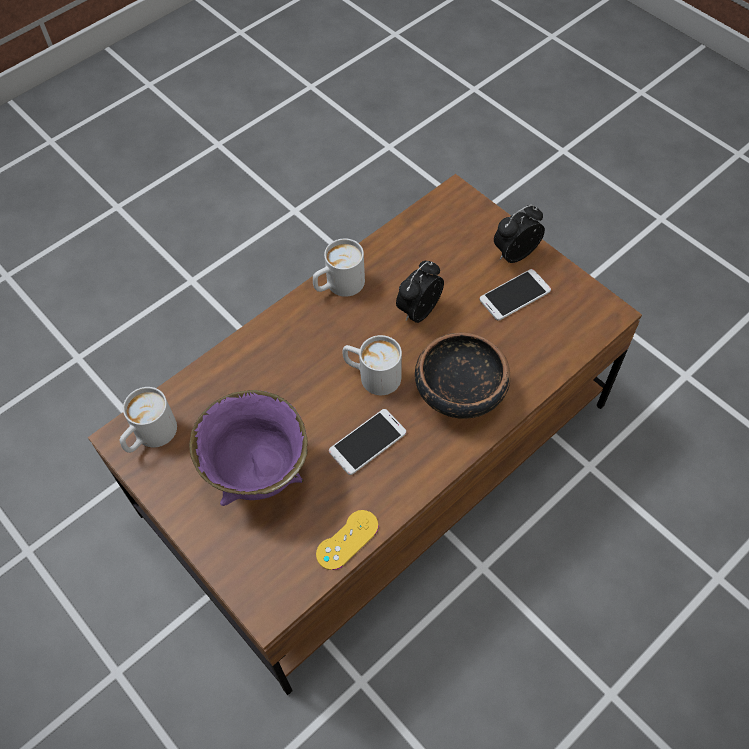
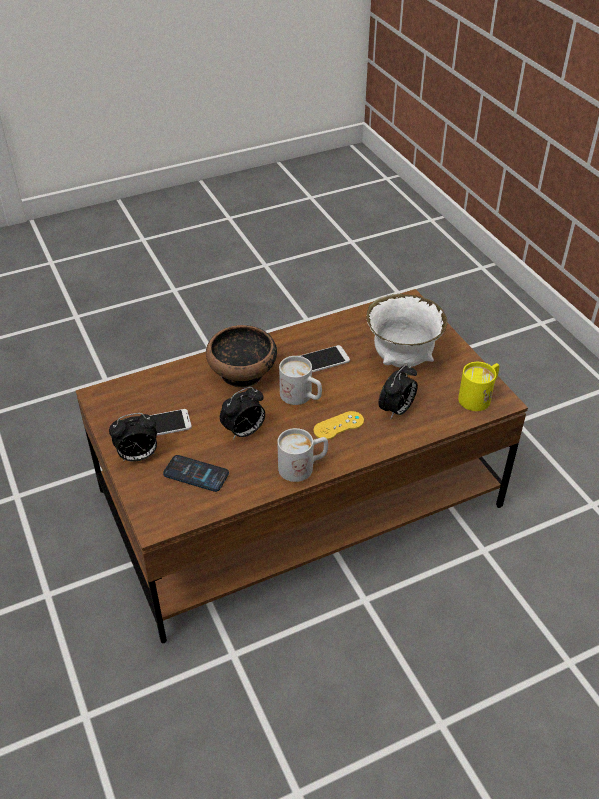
camera: 165 degrees left, 15 degrees down
white mug [120,387,177,453] -> yellow mug [458,362,499,411]
purple bowl [189,390,308,506] -> white bowl [367,294,447,367]
yellow game controller [316,510,379,570] -> yellow game controller moved to [314,411,364,440]
none -> phone [163,455,229,492]
none -> alarm clock [379,364,418,419]

